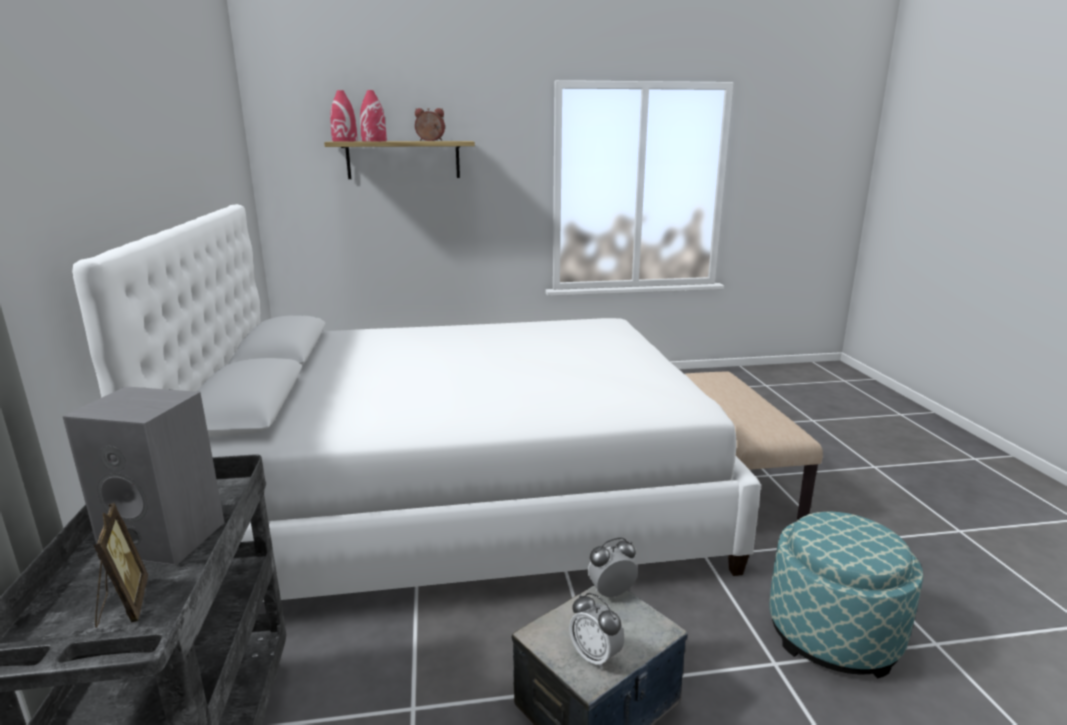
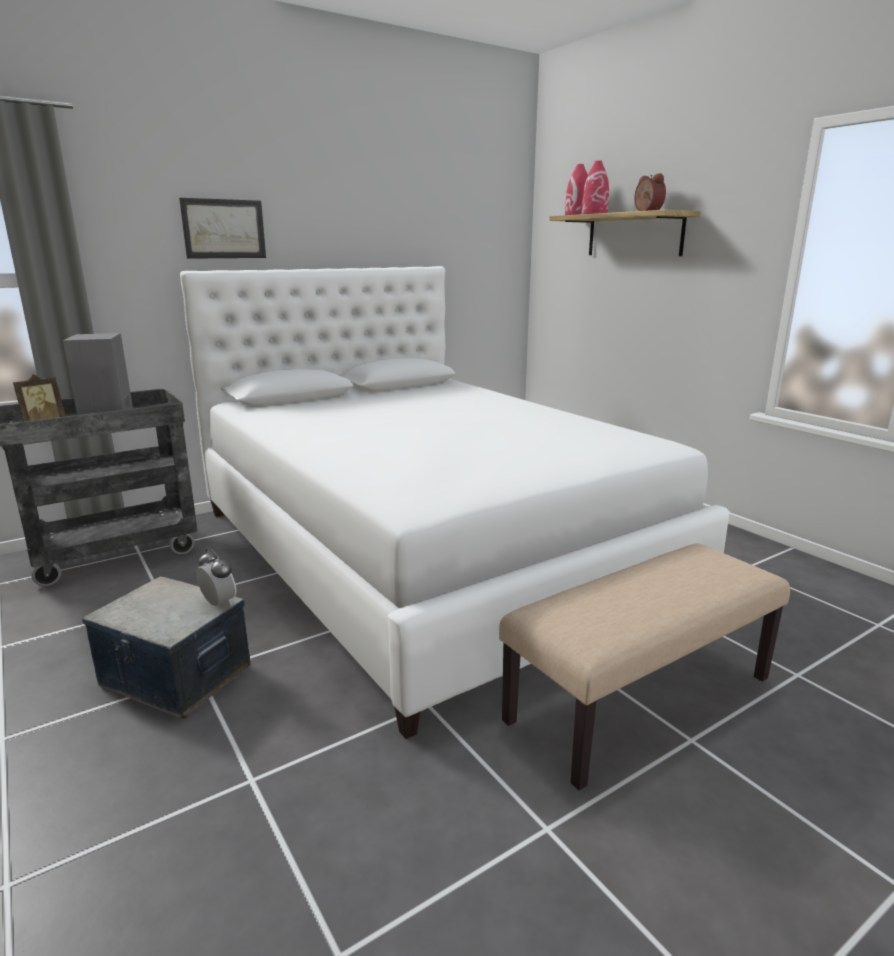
camera: 65 degrees right, 0 degrees up
alarm clock [569,593,624,670] -> none
ottoman [769,512,923,678] -> none
none -> picture [179,198,266,259]

